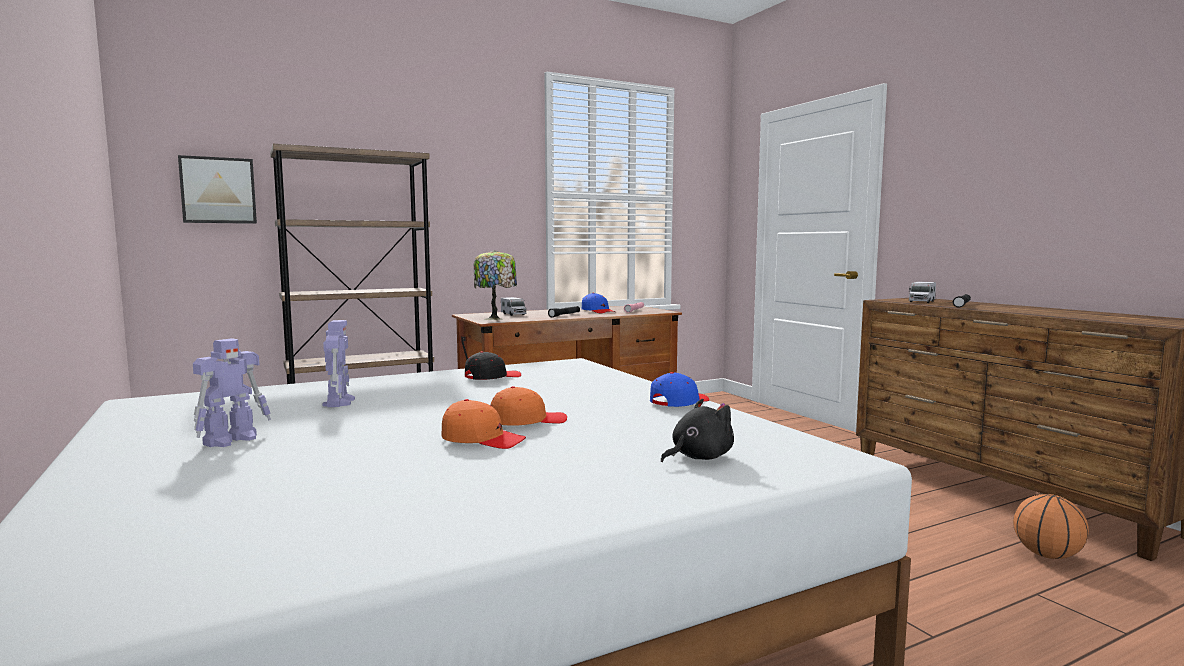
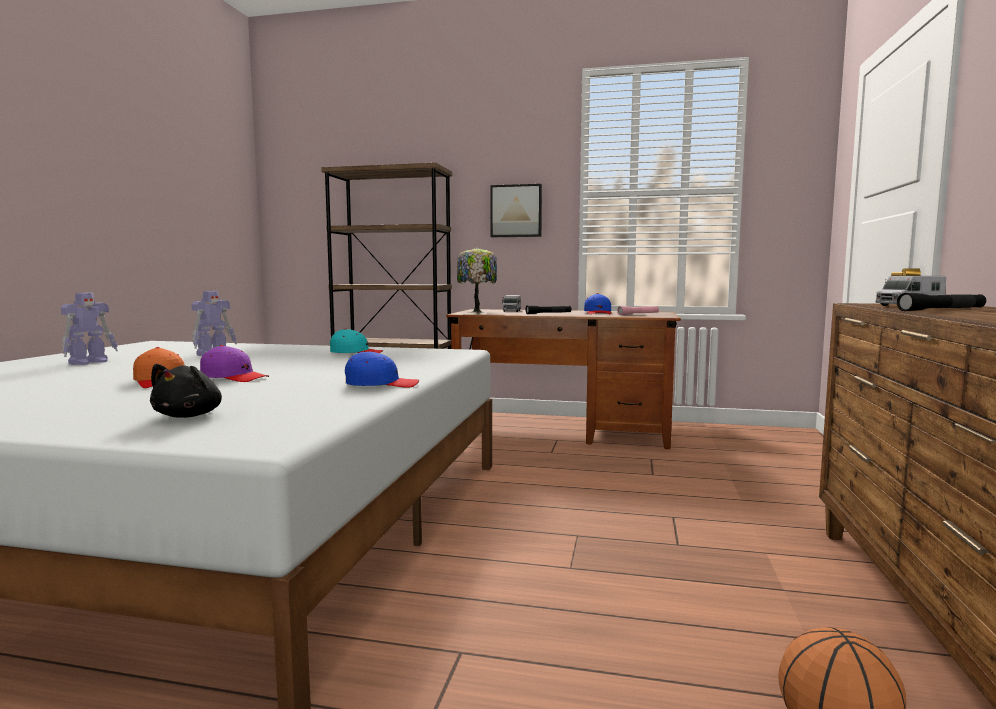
camera: 40 degrees right, 0 degrees up
picture [178,155,257,224] -> picture moved to [490,184,542,237]
toy robot [193,338,271,447] -> toy robot turned 45 degrees counterclockwise [61,293,118,365]
black cap [465,351,521,380] -> turquoise cap [330,329,384,353]
orange cap [491,386,567,426] -> purple cap [200,345,269,382]
black plush toy [661,399,734,462] -> black plush toy turned 90 degrees clockwise [150,364,222,418]

